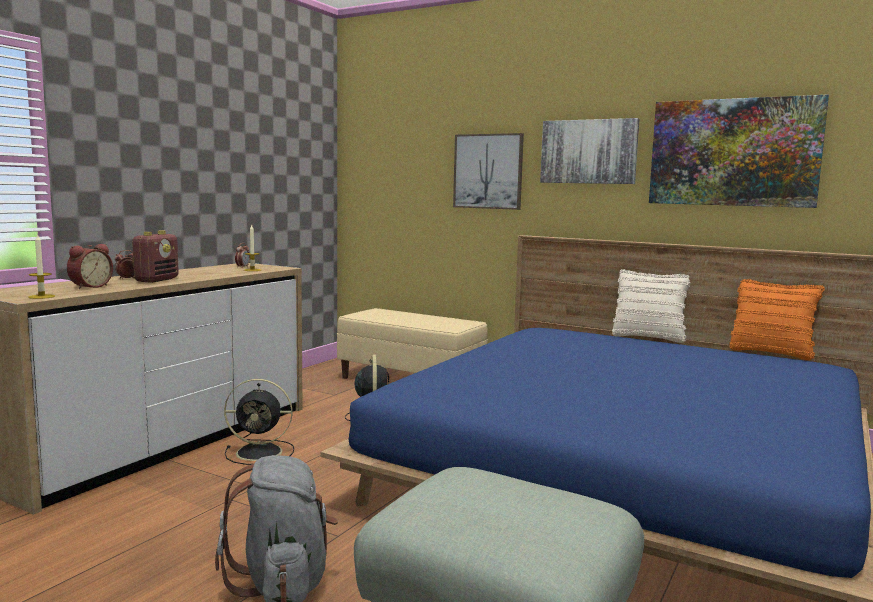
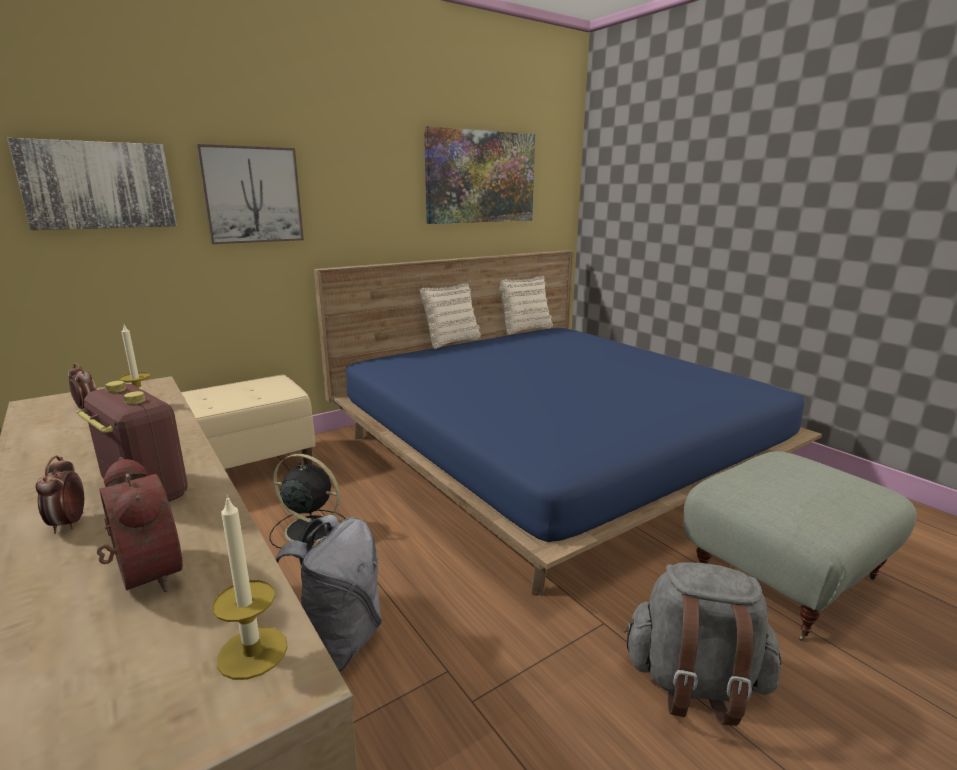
camera: 65 degrees left, 10 degrees up
black fan [224,379,294,465] -> grey backpack [275,515,382,672]
picture [540,118,640,184] -> picture moved to [7,138,177,230]
orange pillow [729,279,825,360] -> beige pillow [499,276,553,335]

